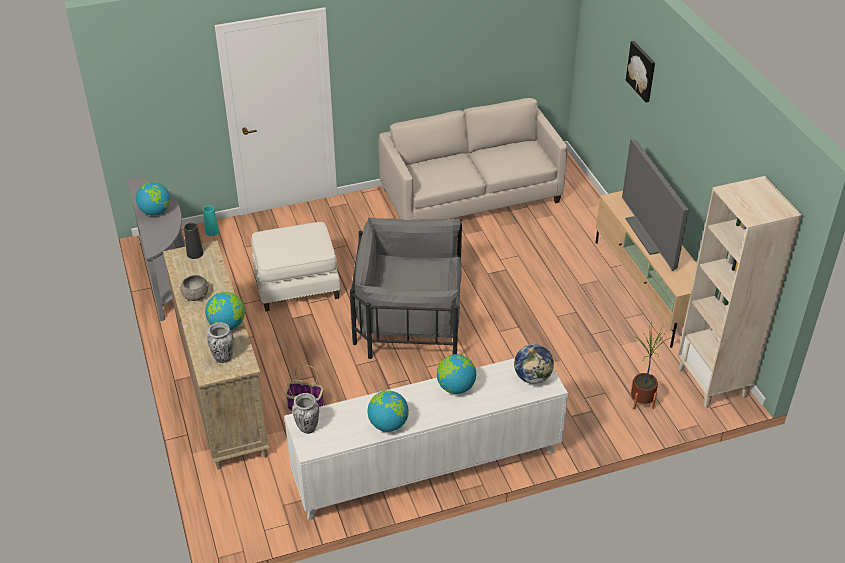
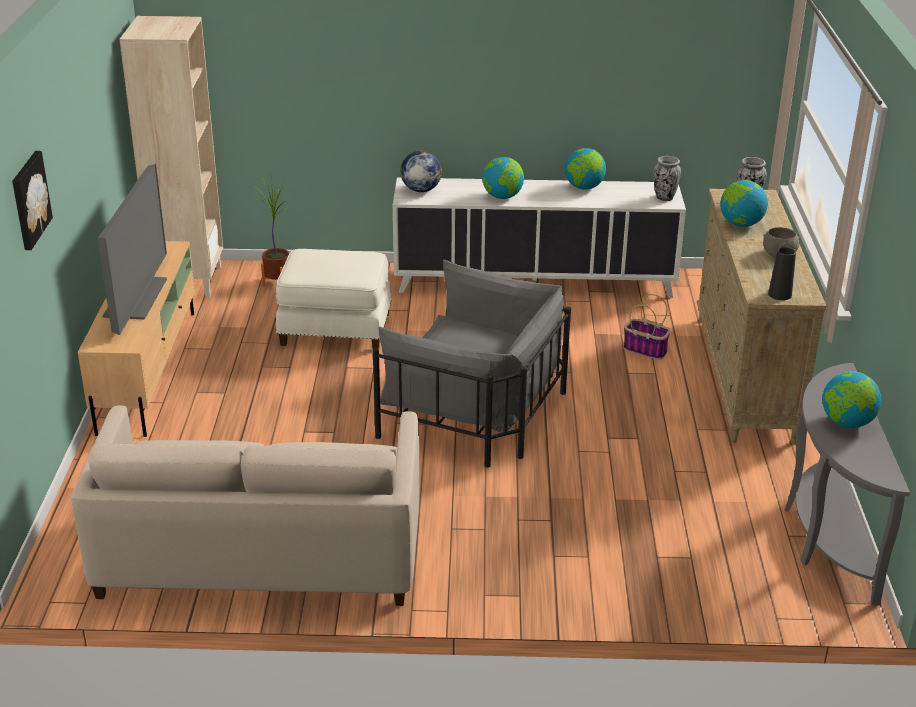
camera: 160 degrees left, 10 degrees down
turquoise vase [203,206,219,236] -> none
white ottoman [251,222,341,312] -> white ottoman moved to [276,249,392,348]

